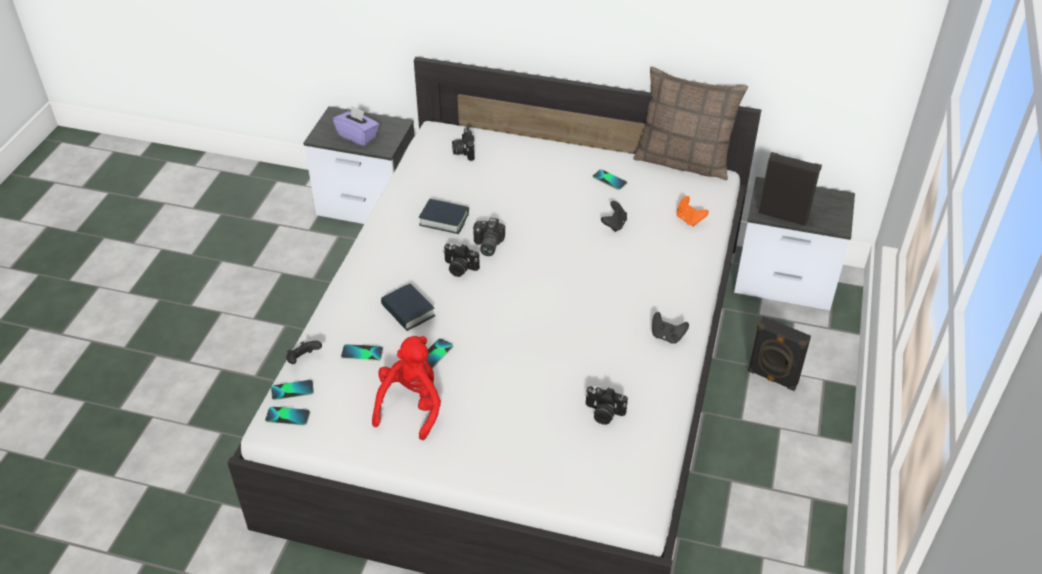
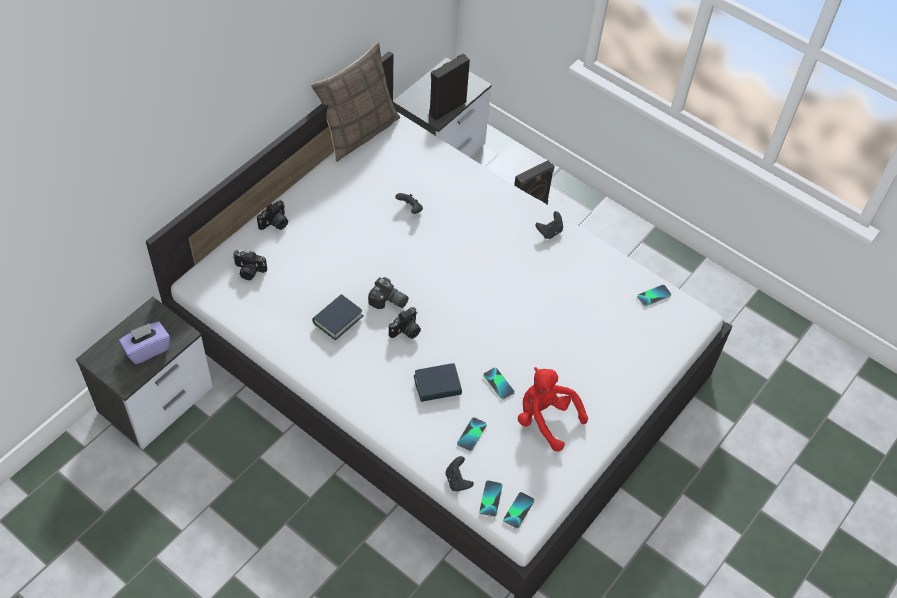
camera: 70 degrees left, 10 degrees up
camera [585,386,628,425] -> camera moved to [257,200,288,230]
phone [593,169,627,190] -> phone moved to [637,285,671,307]
orange game controller [676,196,709,227] -> none

